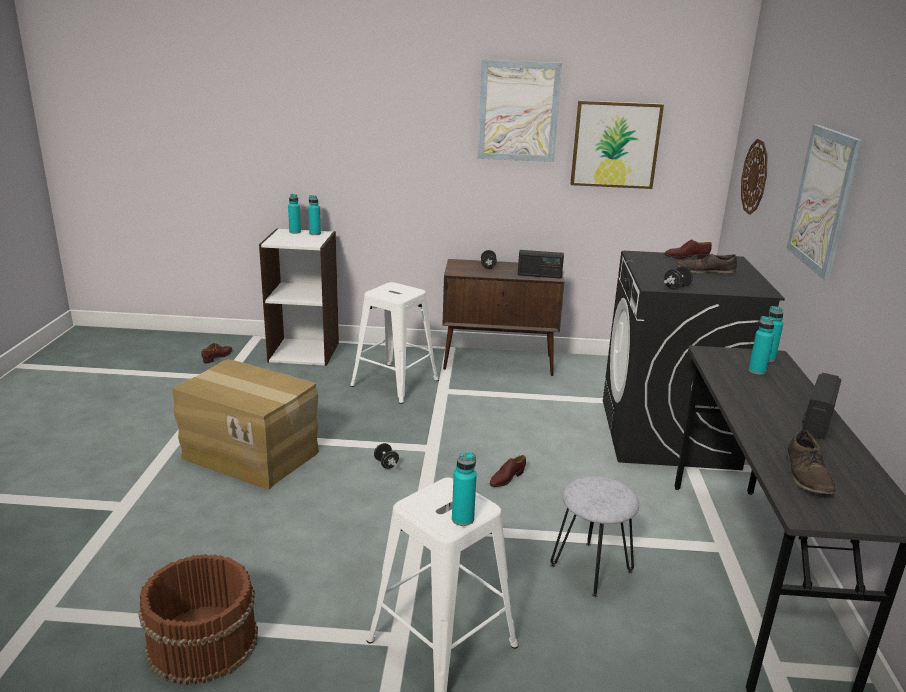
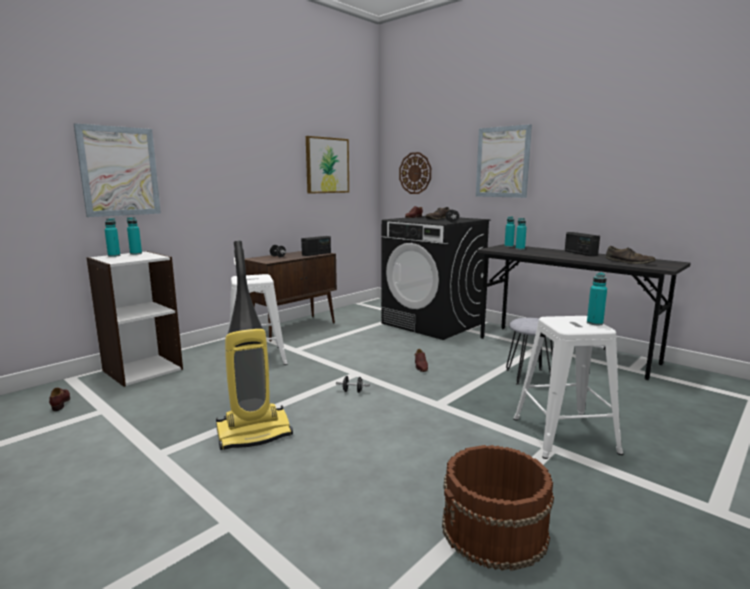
camera: 50 degrees left, 10 degrees down
cardboard box [172,359,319,490] -> vacuum cleaner [216,241,293,450]
picture [477,60,562,162] -> picture moved to [74,123,161,217]

